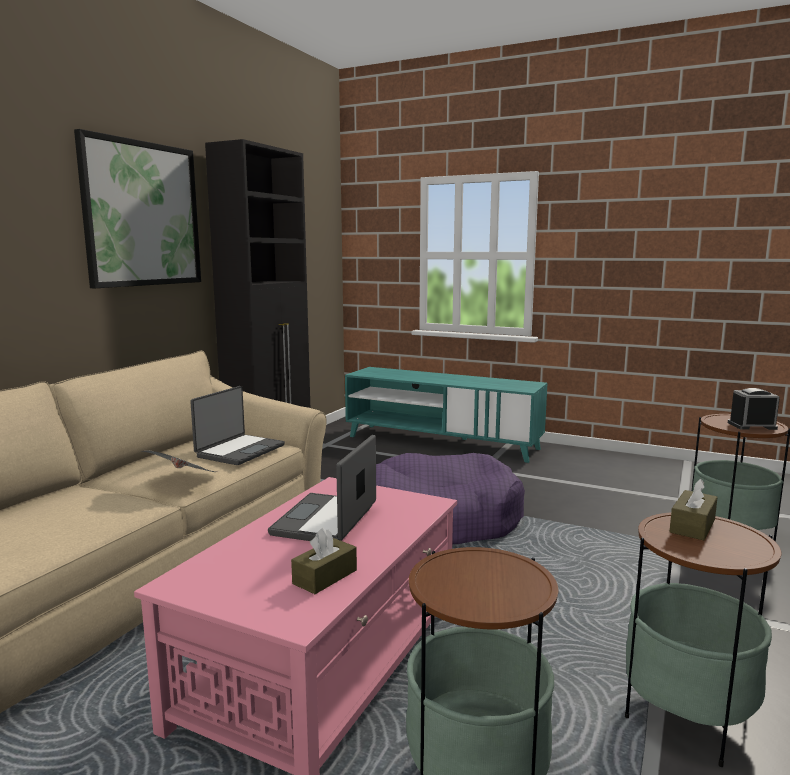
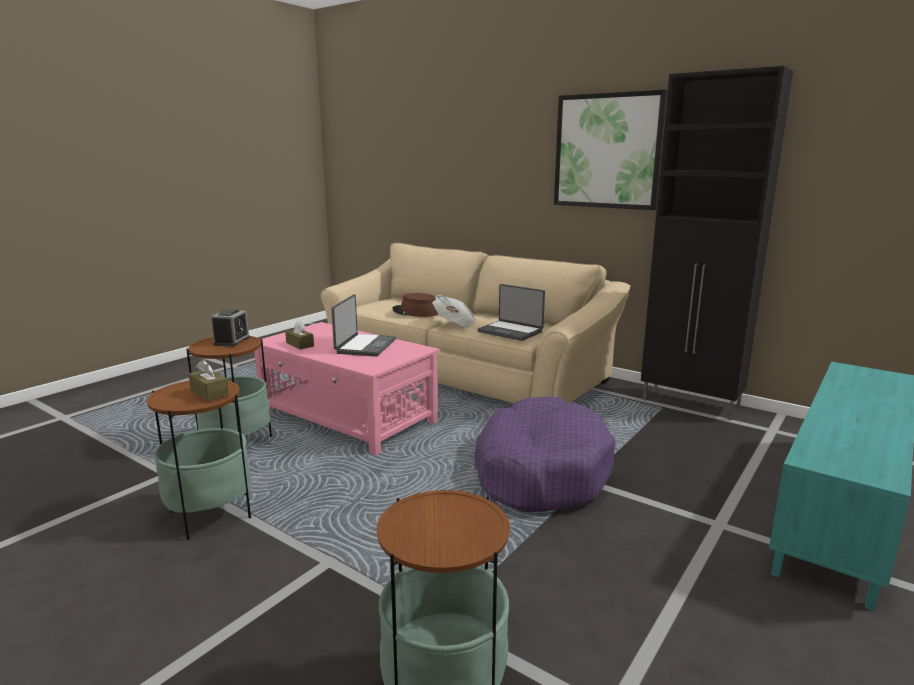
camera: 100 degrees right, 5 degrees up
laptop [268,435,376,541] -> laptop turned 75 degrees clockwise [331,294,396,356]
alarm clock [728,388,780,430] -> alarm clock moved to [211,309,250,347]
none -> brown hat [392,293,438,317]

